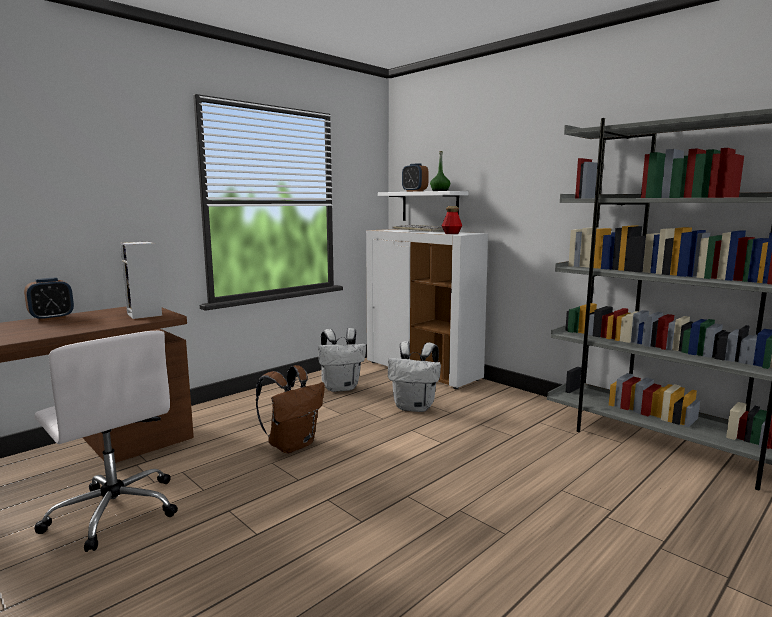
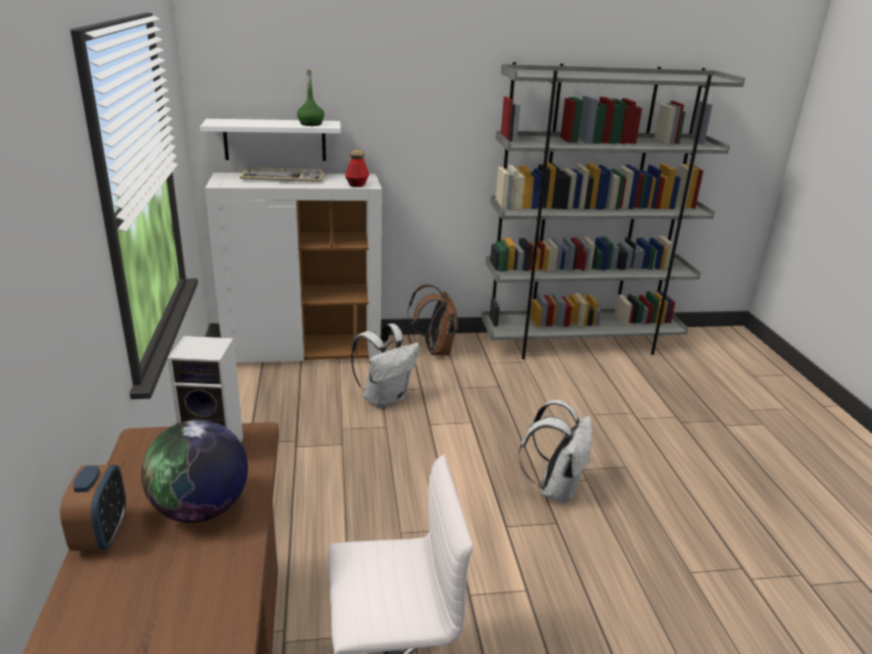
camera: 55 degrees left, 15 degrees up
brown backpack [256,365,325,453] -> brown backpack moved to [407,284,458,356]
white backpack [318,328,366,392] -> white backpack moved to [519,400,593,504]
alarm clock [402,163,429,192] -> none
none -> globe [141,420,248,523]

